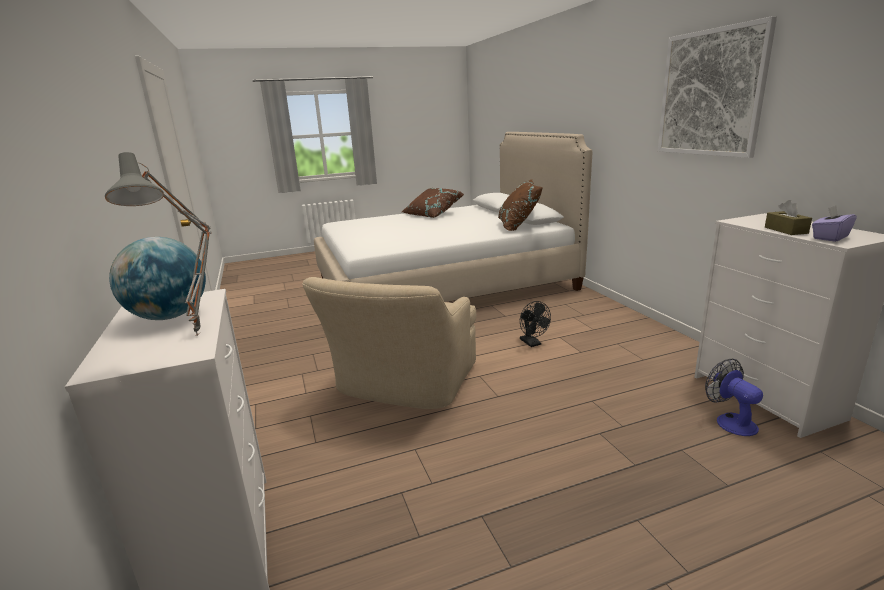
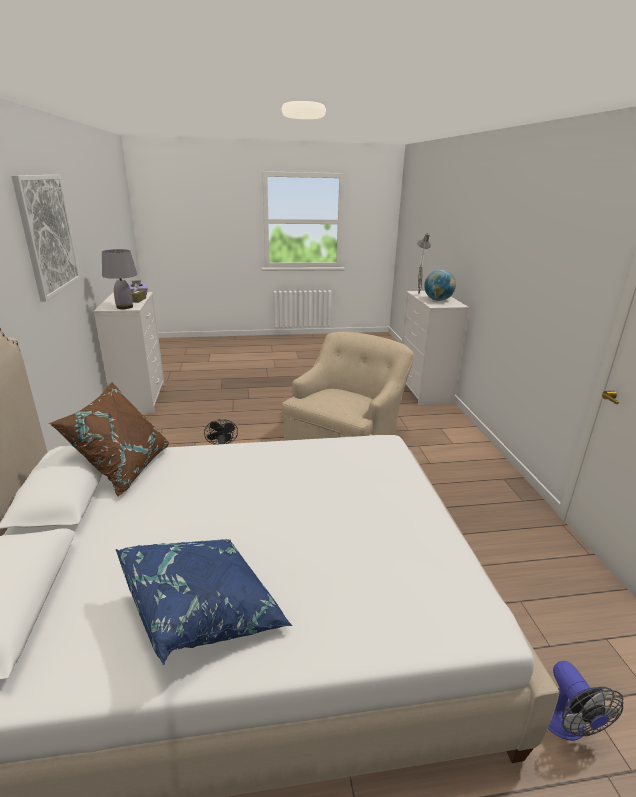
camera: 170 degrees left, 5 degrees up
brown pillow [402,188,464,218] -> blue pillow [116,539,292,665]
fan [705,359,763,436] -> fan moved to [548,661,623,740]
none -> grey table lamp [102,249,137,309]

